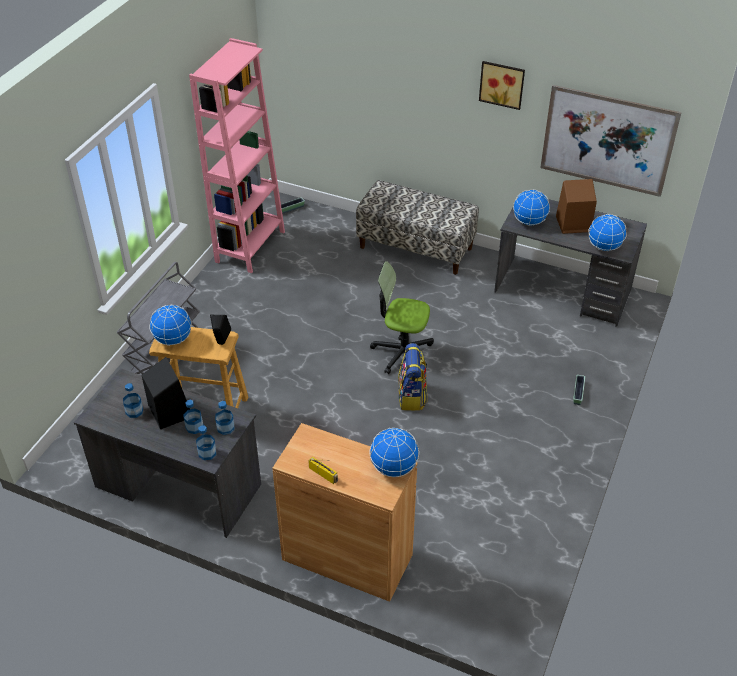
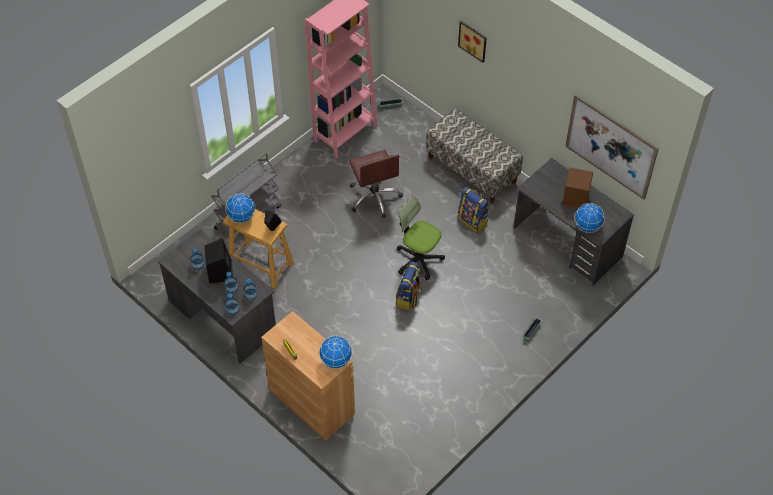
camera: 20 degrees right, 10 degrees up
picture [479,61,525,110] -> picture moved to [458,21,487,63]
globe [513,189,550,226] -> none
none -> brown office chair [349,150,403,218]
none -> backpack [458,187,489,233]

